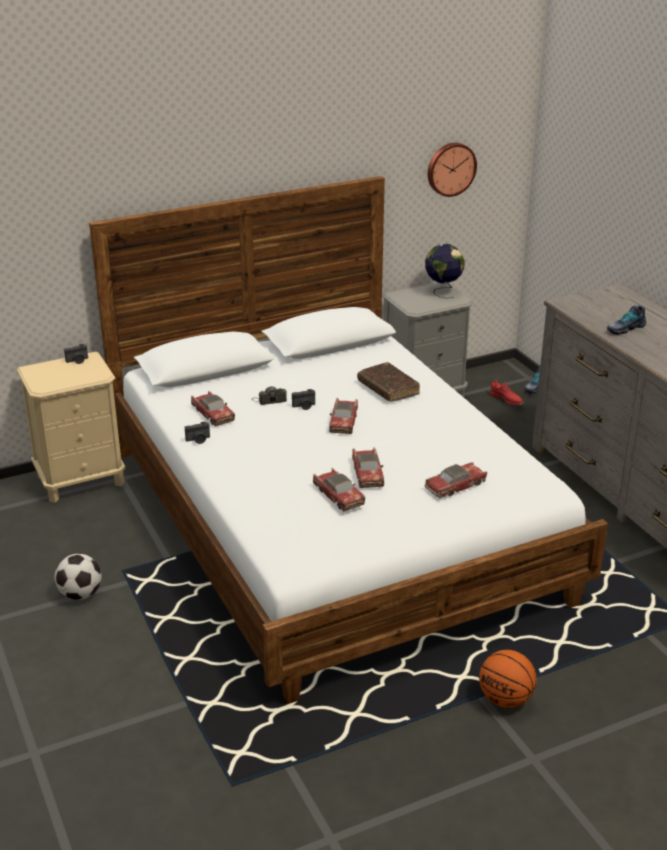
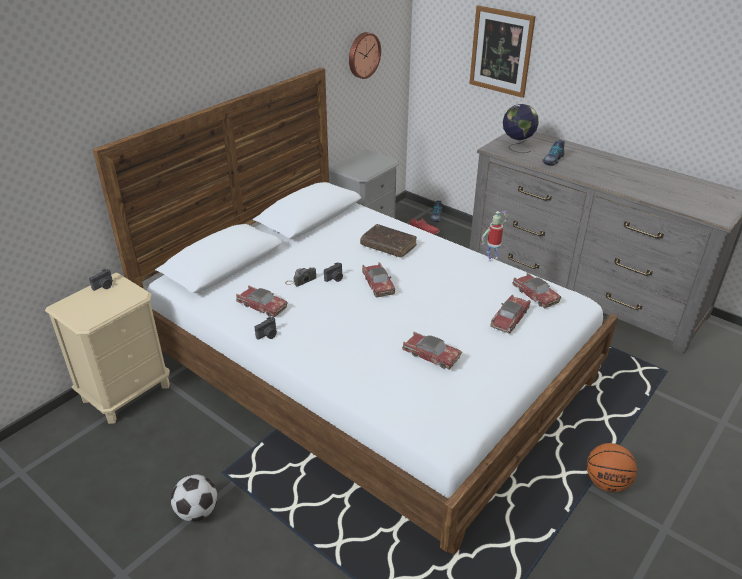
camera: 25 degrees left, 5 degrees up
toy car [352,447,384,488] -> toy car moved to [512,272,561,308]
globe [425,244,464,299] -> globe moved to [503,104,539,153]
none -> picture [469,5,536,98]
none -> toy robot [481,211,508,262]

